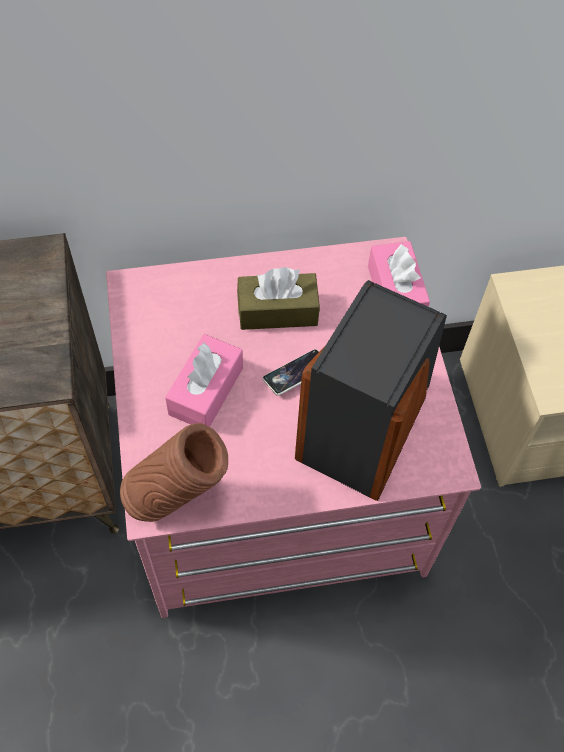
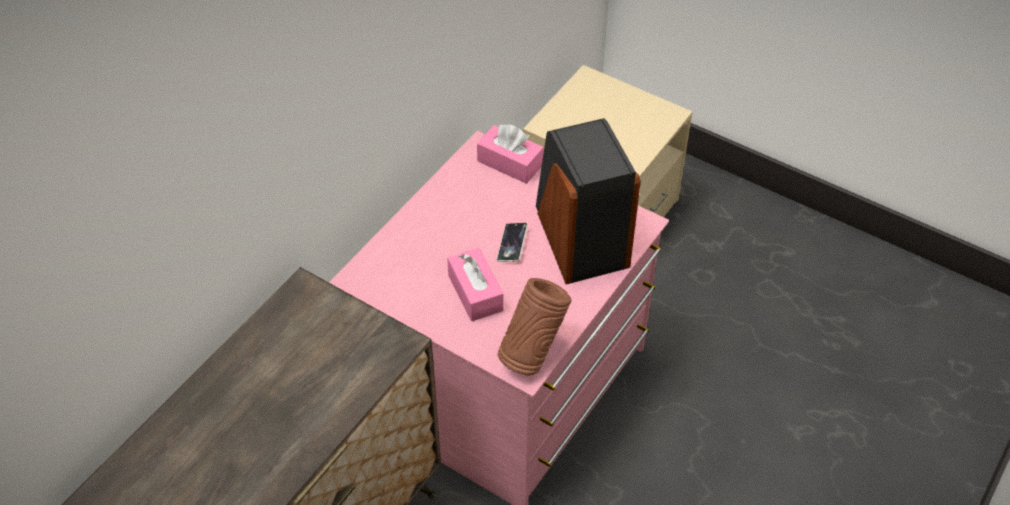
camera: 45 degrees left, 10 degrees down
brown tissue box [237,267,320,330] -> none

